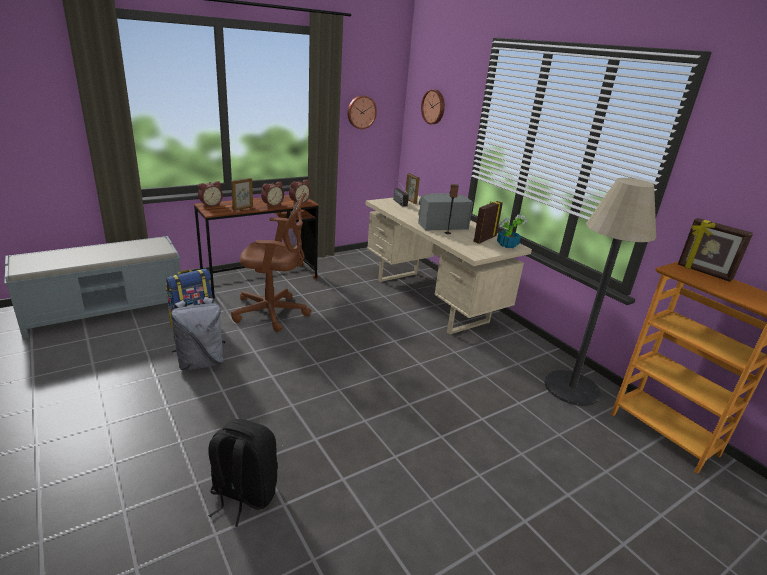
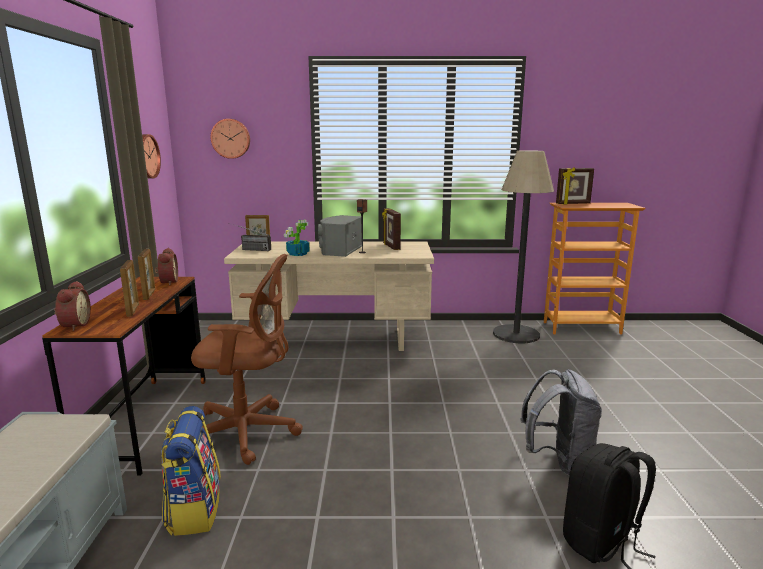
camera: 55 degrees left, 10 degrees down
grey backpack [171,297,226,371] -> grey backpack moved to [520,369,602,476]
brown office chair [231,193,311,332] -> brown office chair turned 60 degrees clockwise [191,254,303,465]
alarm clock [261,182,284,207] -> picture frame [138,249,155,300]
potted plant [497,215,527,248] -> potted plant moved to [284,220,310,256]

